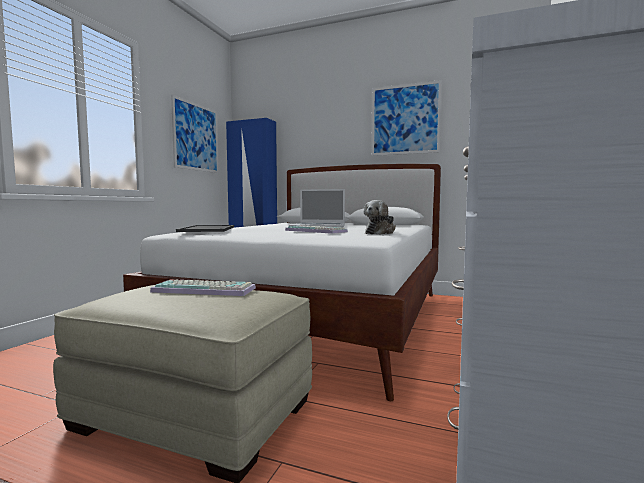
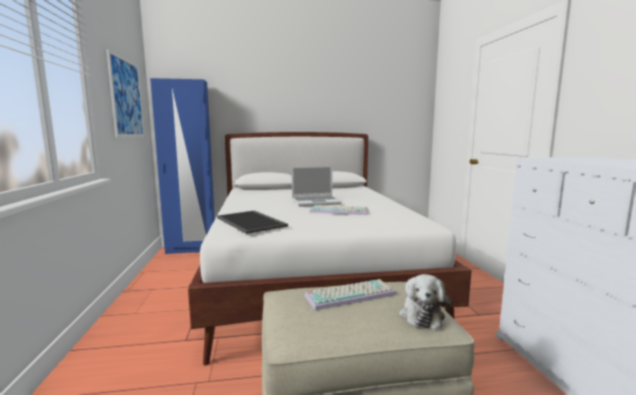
camera: 30 degrees left, 5 degrees up
plush toy [364,200,396,235] -> plush toy moved to [399,274,451,329]
picture [371,80,442,156] -> none

